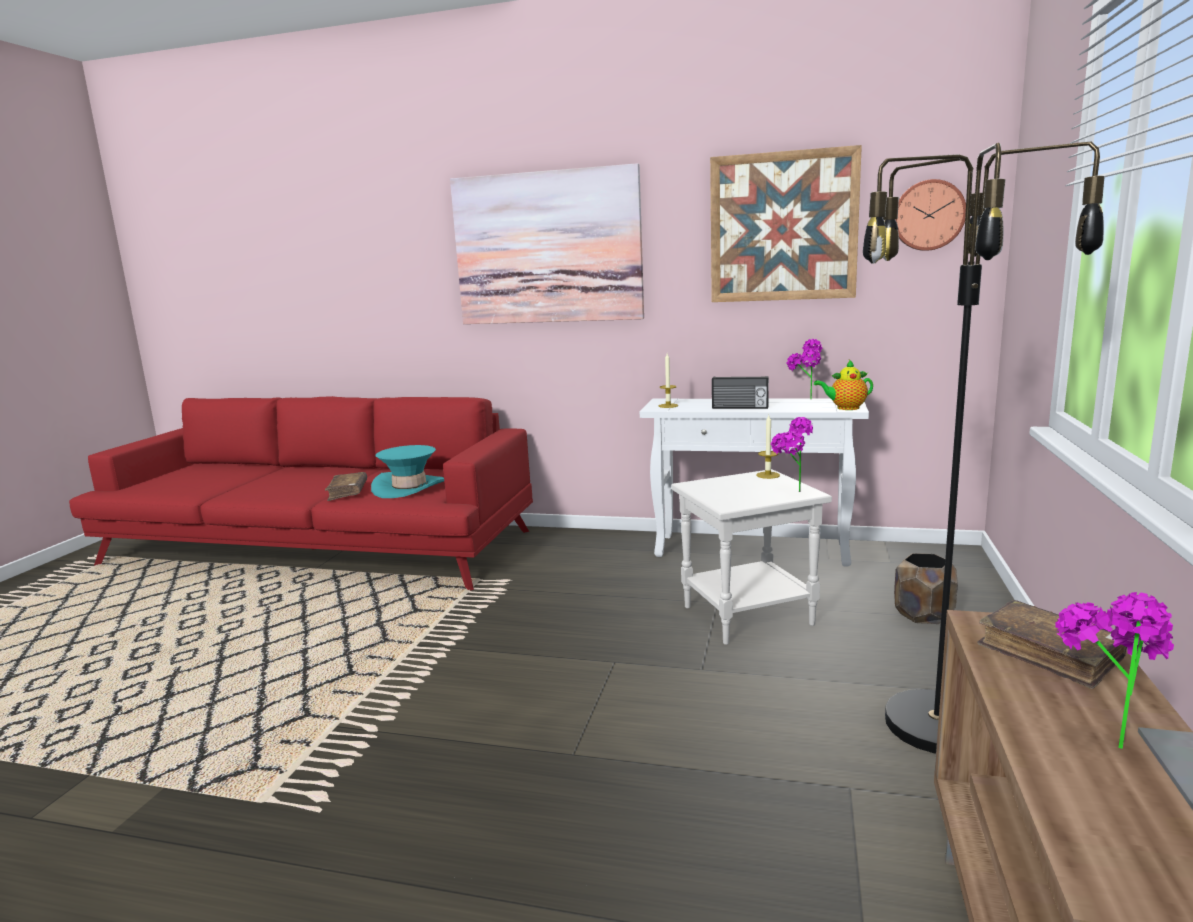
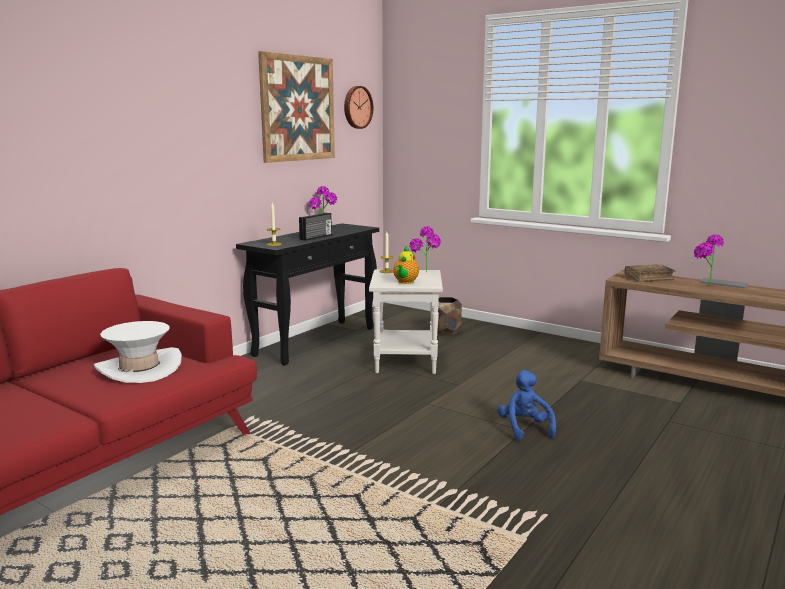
camera: 70 degrees left, 0 degrees up
brown book [325,472,367,501] -> none
turquoise hat [371,445,444,498] -> white hat [94,321,182,383]
picture [450,163,644,324] -> none
white console table [640,398,869,567] -> black console table [236,223,379,365]
teapot [814,360,873,410] -> teapot moved to [393,246,419,284]
floor lamp [863,141,1105,754] -> none
none -> blue plush toy [498,370,556,440]

